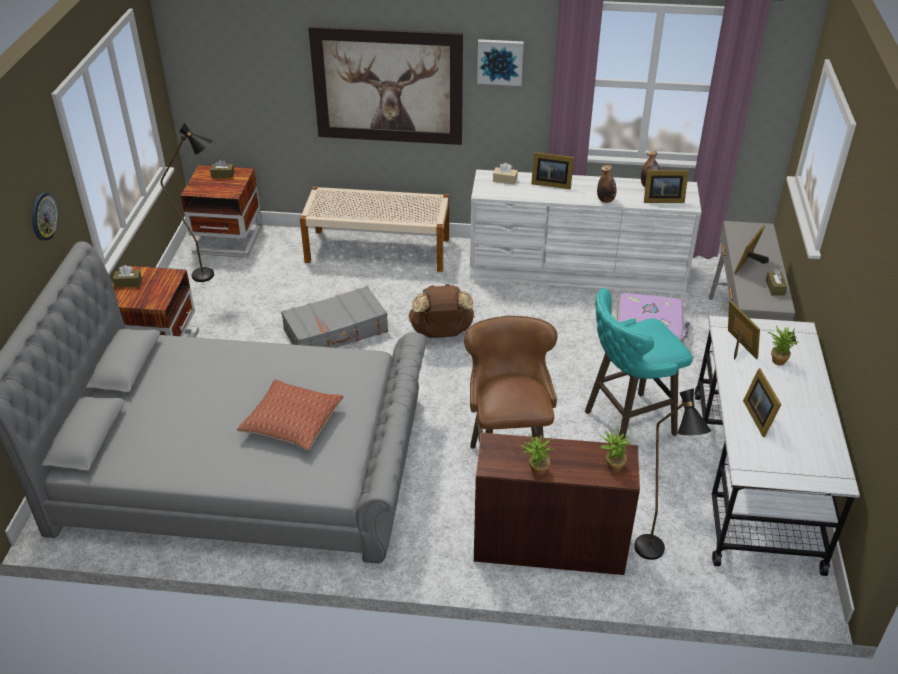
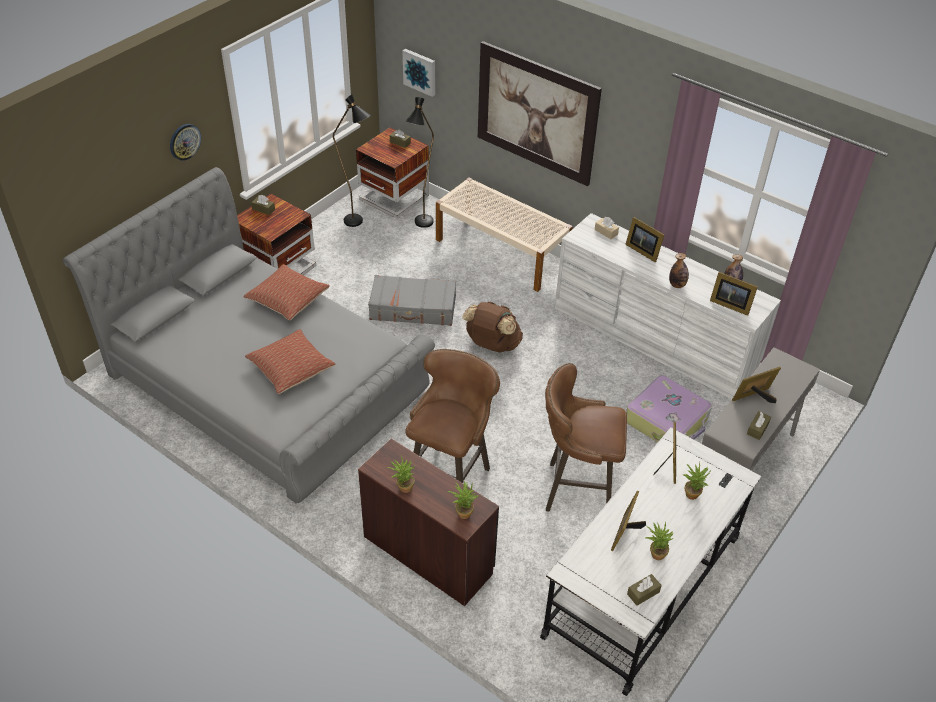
camera: 30 degrees right, 5 degrees up
picture [477,39,524,86] -> picture moved to [402,49,435,97]
turquoise stool [585,288,693,439] -> brown stool [545,363,627,512]
black floor lamp [634,388,711,560] -> black floor lamp moved to [405,97,434,228]
none -> pillow [243,264,330,321]
none -> brown tissue box [627,574,662,606]
none -> potted plant [645,521,674,560]

